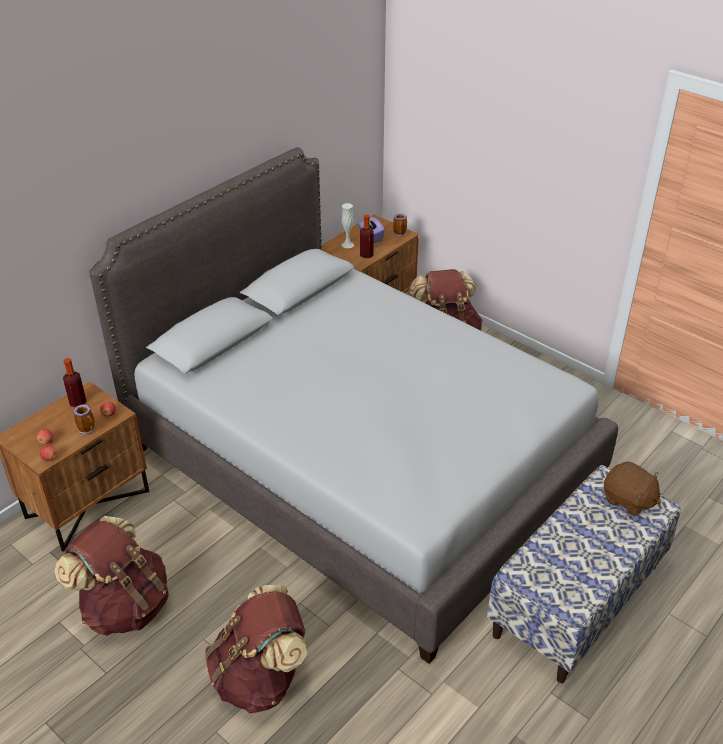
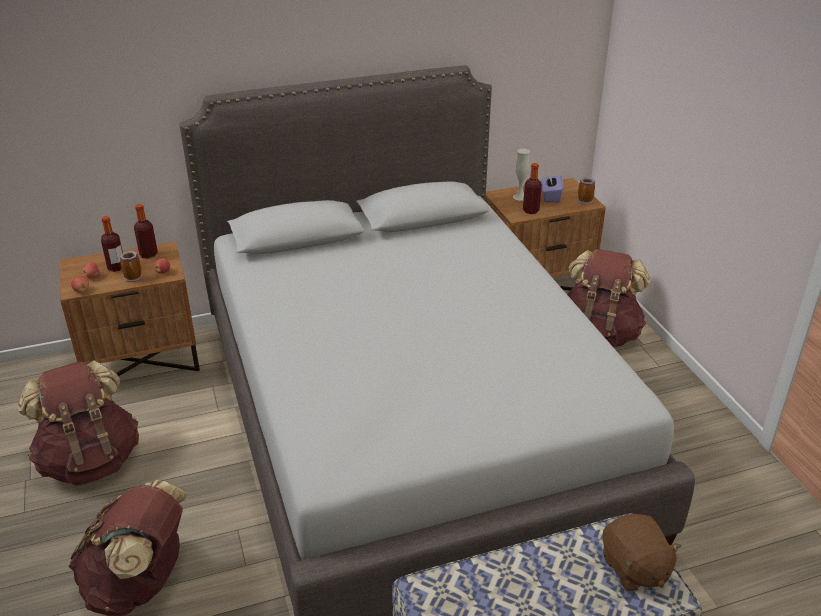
camera: 30 degrees right, 5 degrees down
none -> bottle [101,216,123,272]

